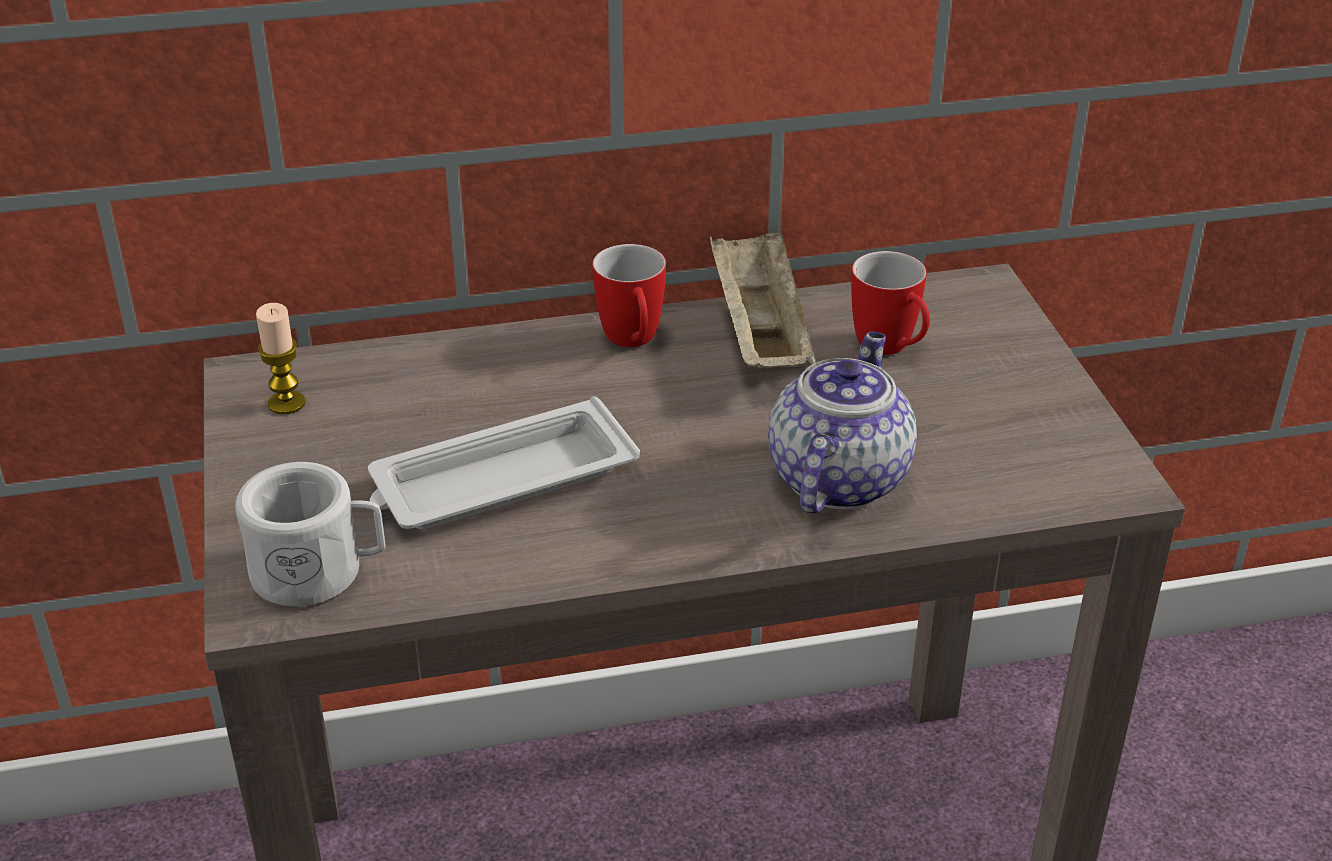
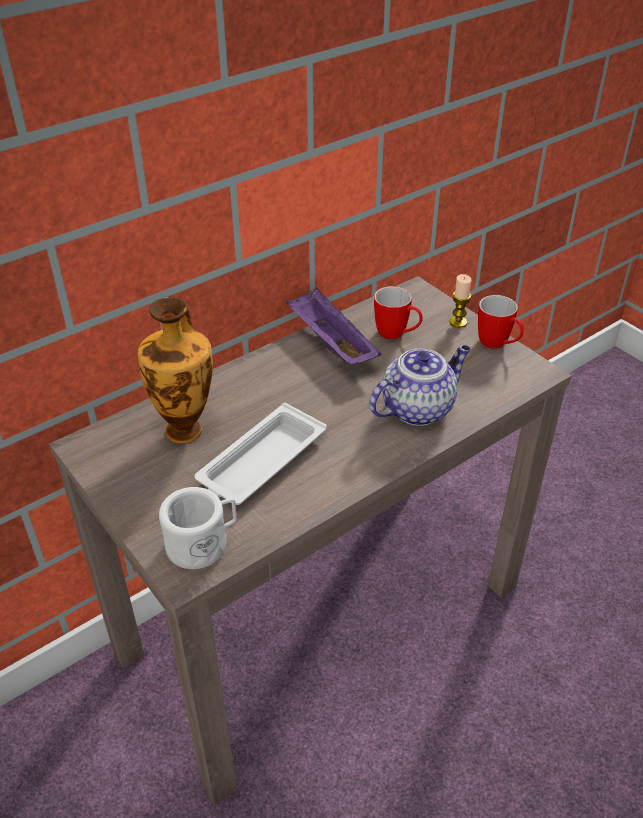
camera: 25 degrees left, 5 degrees up
candle [256,303,306,414] -> candle moved to [450,274,471,328]
mug [592,244,666,347] -> mug moved to [478,295,524,349]
beige tray [710,229,815,369] -> purple tray [286,287,382,365]
teapot [768,331,917,513] -> teapot turned 60 degrees clockwise [369,345,471,426]
none -> vase [137,297,213,443]

